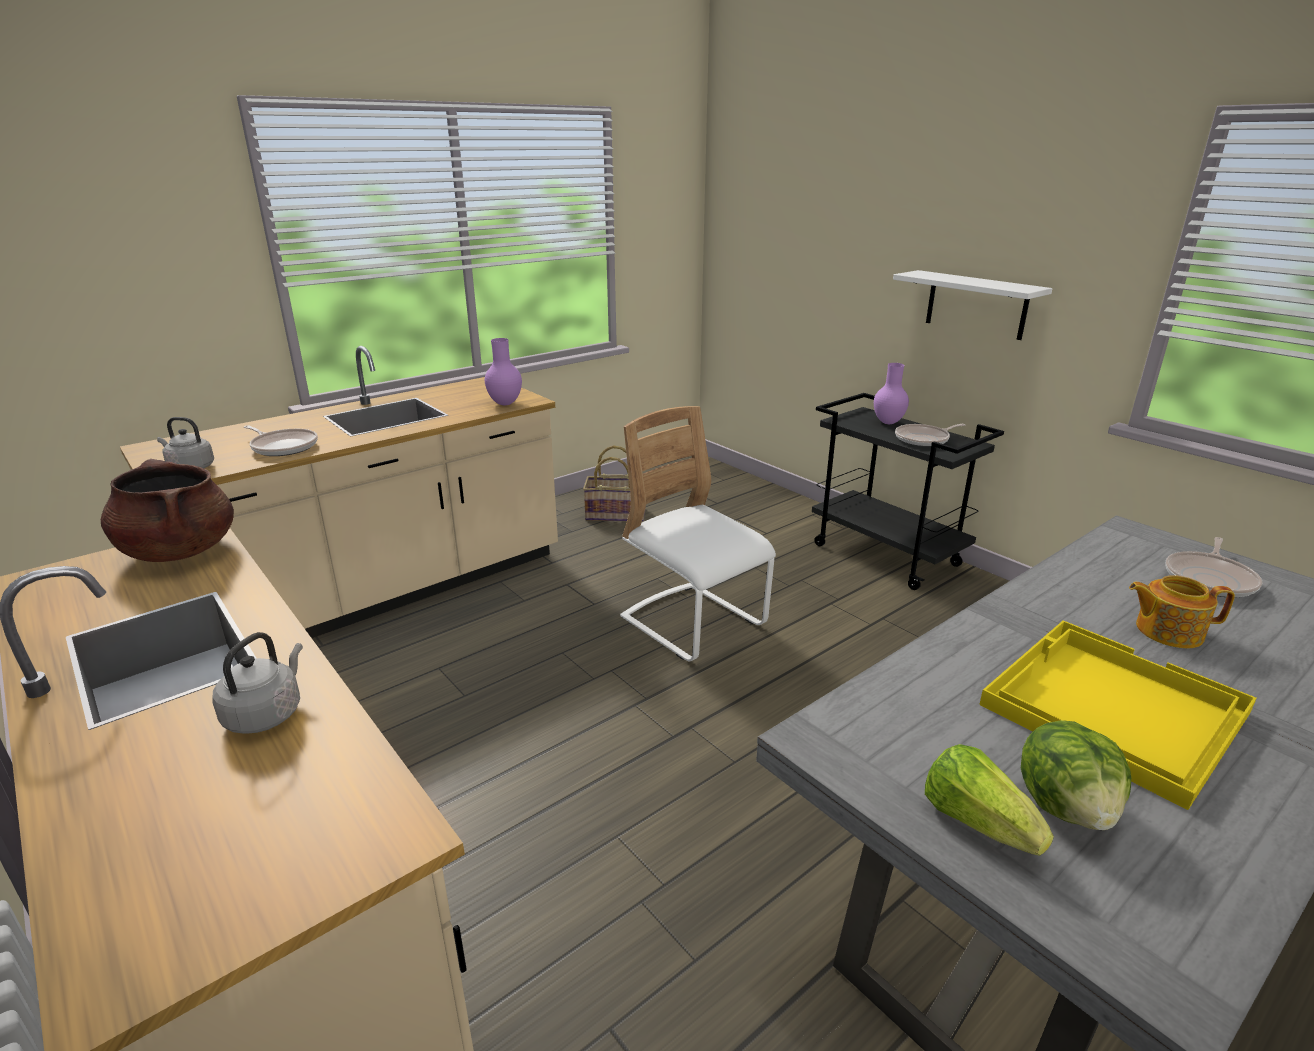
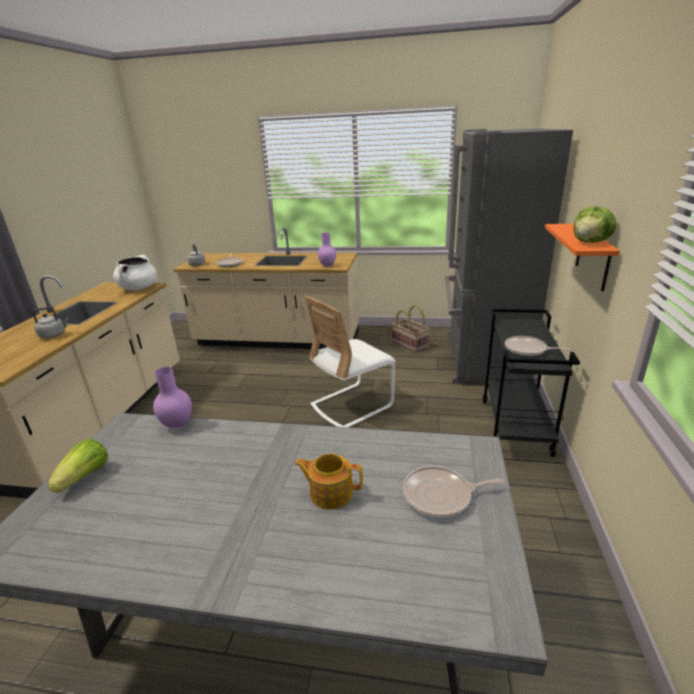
camera: 50 degrees right, 0 degrees up
brown cooking pot [101,459,234,562] -> white cooking pot [113,255,157,290]
white chair [620,406,776,661] -> white chair turned 135 degrees counterclockwise [305,296,396,427]
purple vase [874,363,909,424] -> purple vase moved to [153,367,192,428]
white shelf [893,270,1053,340] -> orange shelf [545,224,620,291]
yellow tray [979,621,1257,810] -> none
lettuce [1021,720,1131,830] -> lettuce moved to [574,206,616,242]
teapot [1129,575,1235,648] -> teapot turned 45 degrees counterclockwise [294,453,363,510]
none -> grey fridge [445,128,573,385]

